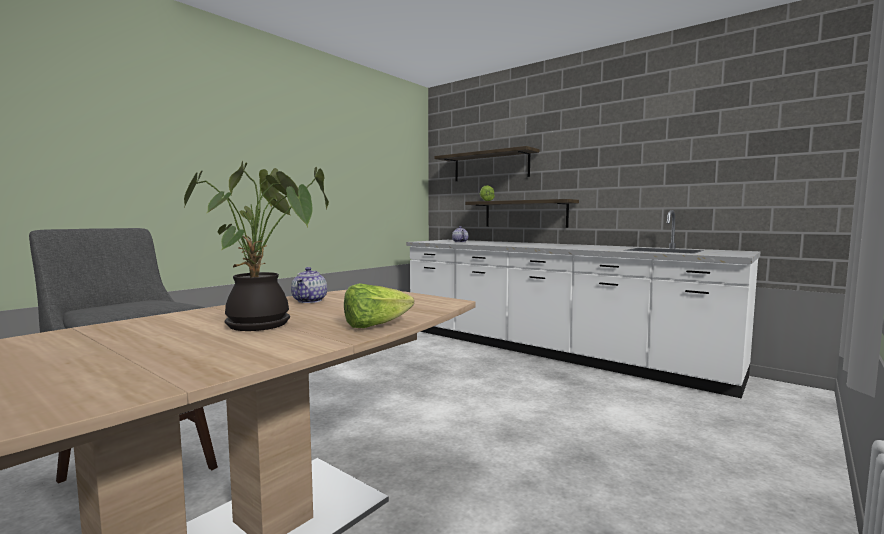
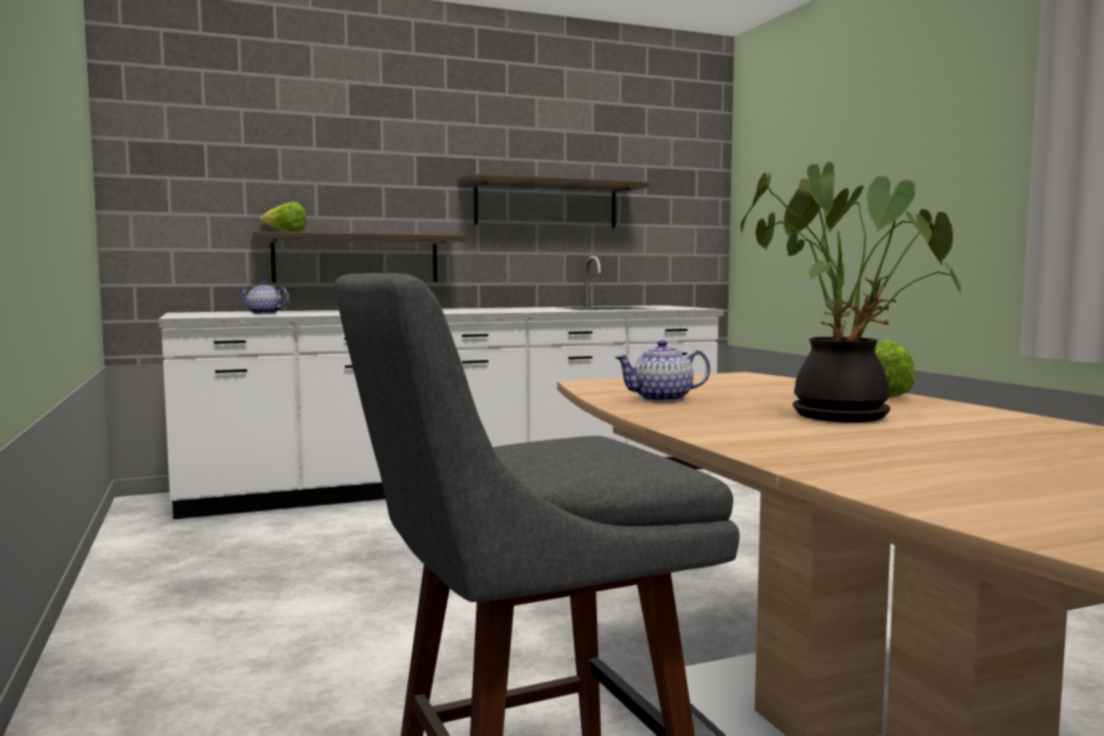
camera: 60 degrees left, 0 degrees up
teapot [291,267,327,303] -> teapot turned 135 degrees clockwise [615,340,710,402]
shelf [434,146,539,181] -> shelf moved to [458,174,649,228]

